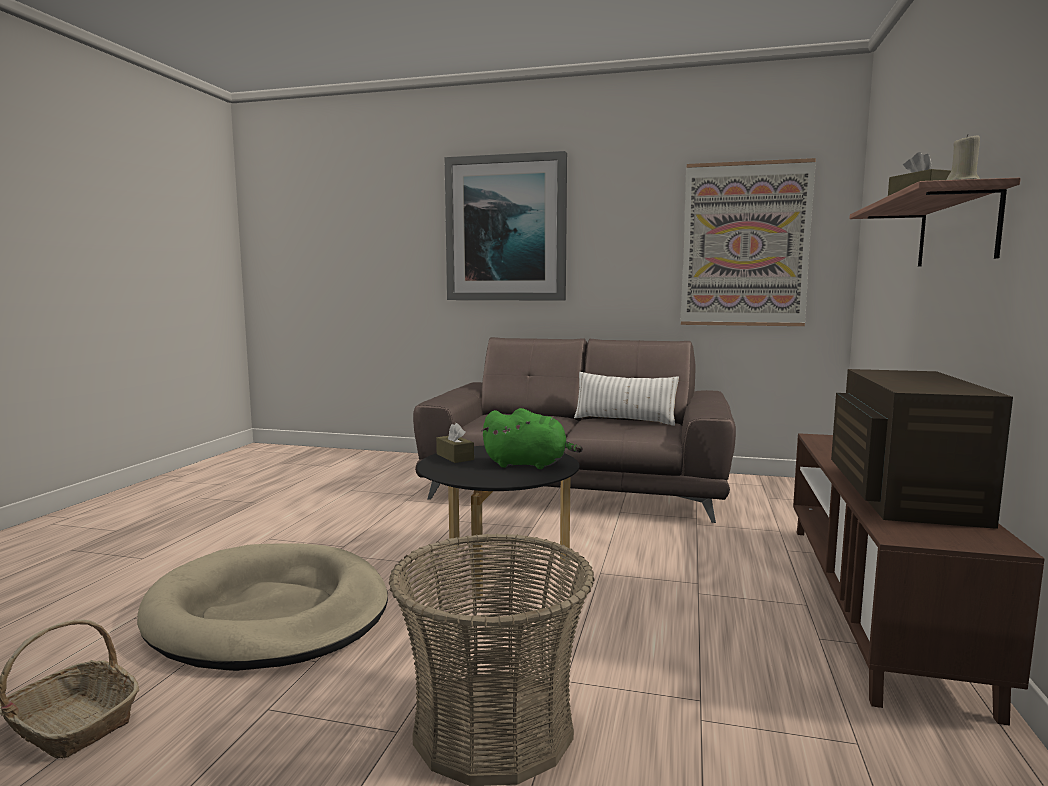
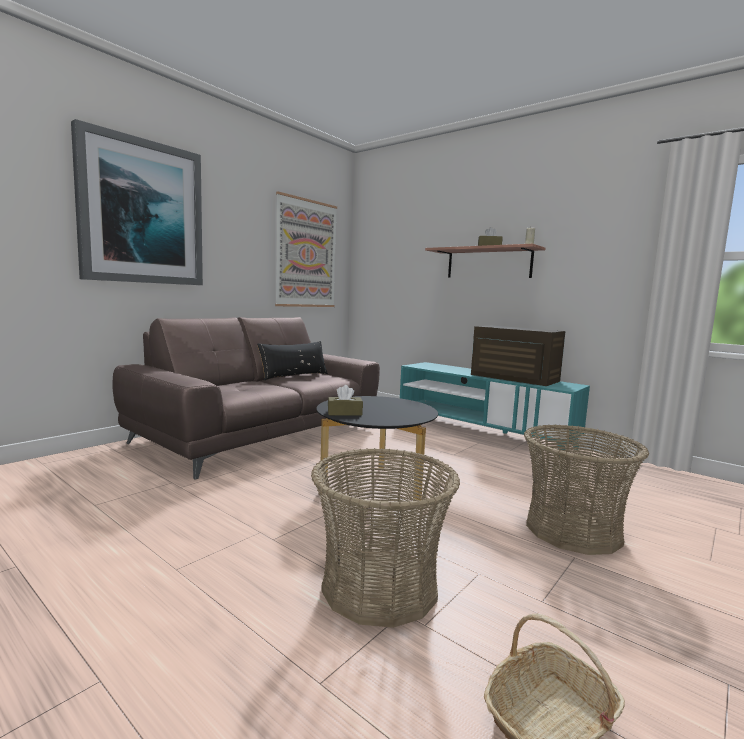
camera: 65 degrees left, 0 degrees up
beige dog bed [137,543,388,671] -> basket [311,448,460,628]
green plush toy [481,408,583,469] -> none
white pillow [574,372,679,426] -> black pillow [257,341,328,380]
brown tv stand [793,433,1045,726] -> turquoise tv stand [400,362,590,458]

